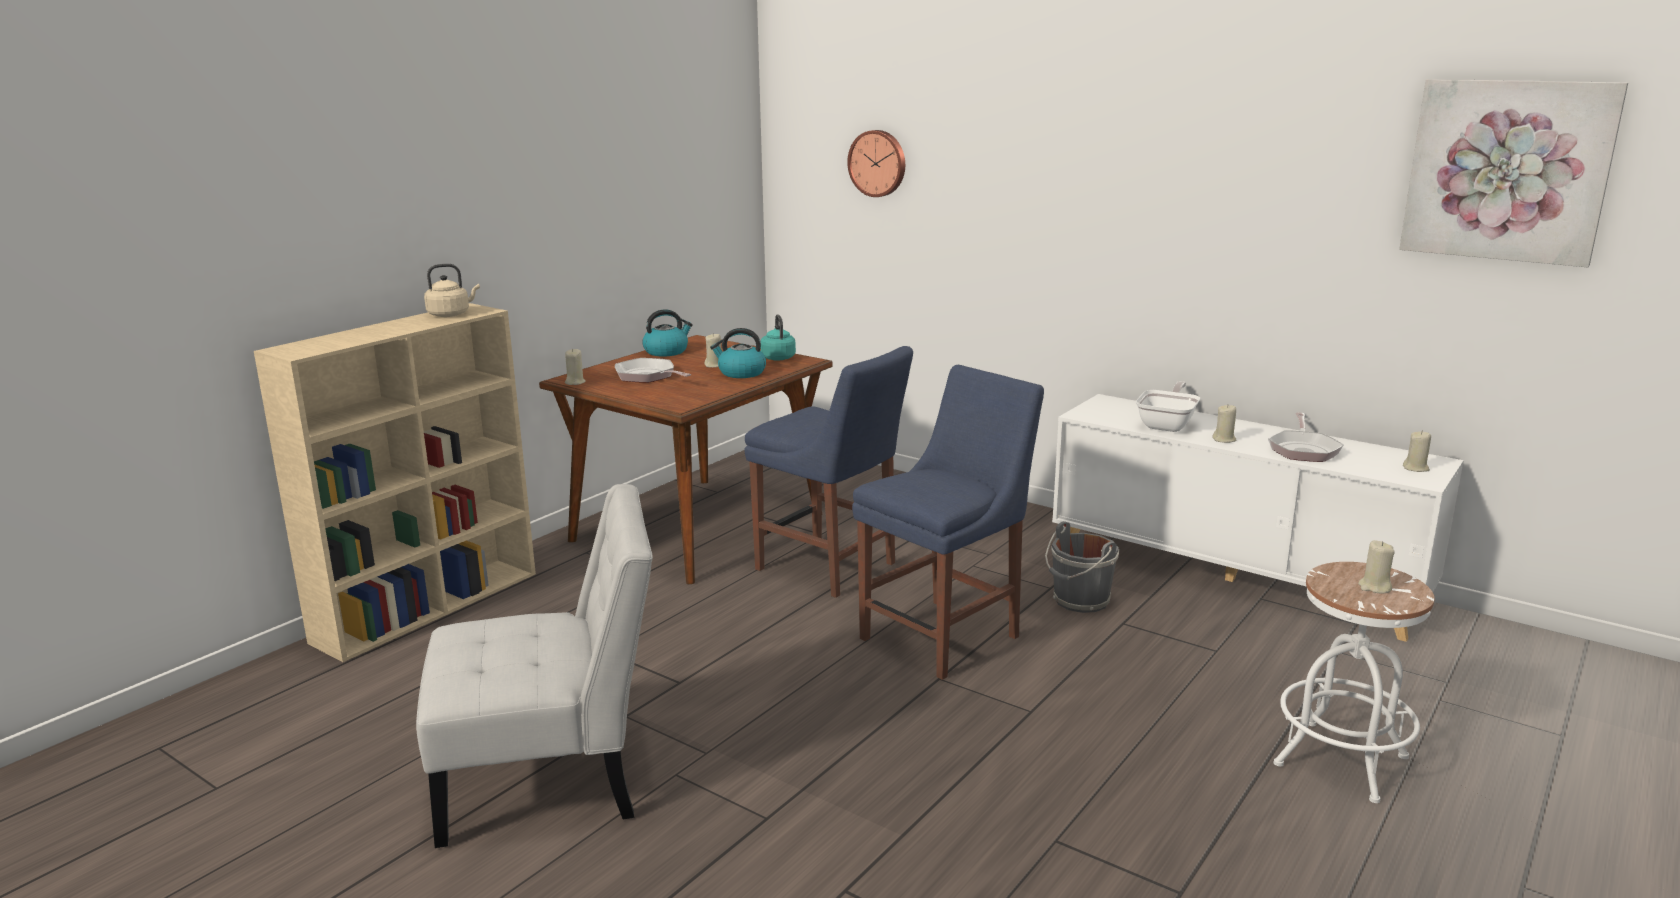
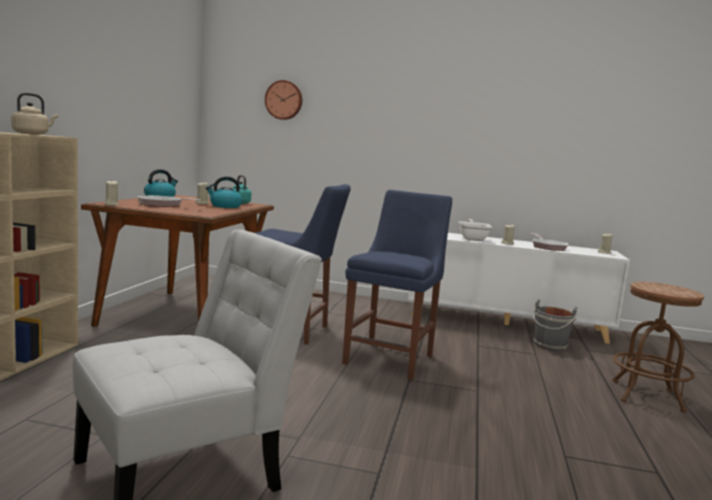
camera: 25 degrees left, 10 degrees down
grey bucket [1045,521,1119,613] -> grey bucket moved to [532,299,578,351]
white stool [1273,562,1435,803] -> brown stool [612,282,704,413]
beige candle [1358,540,1395,593] -> none
picture [1399,79,1628,267] -> none

